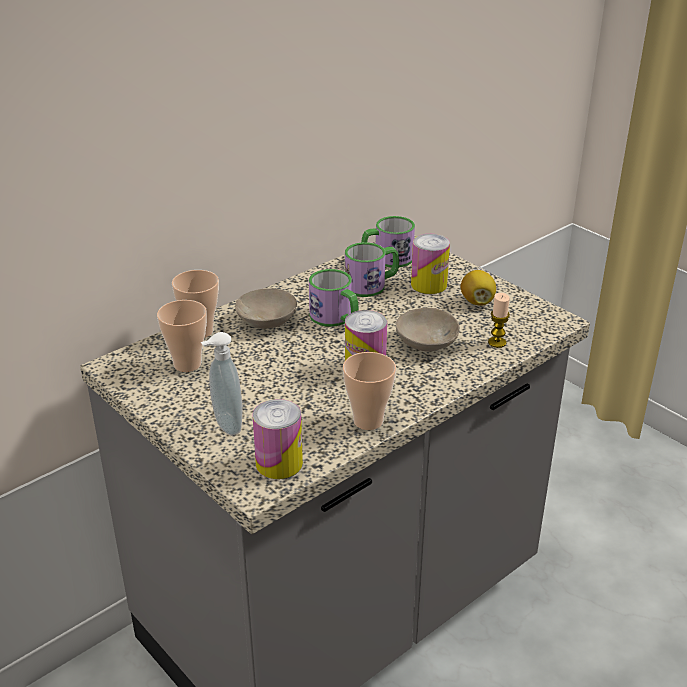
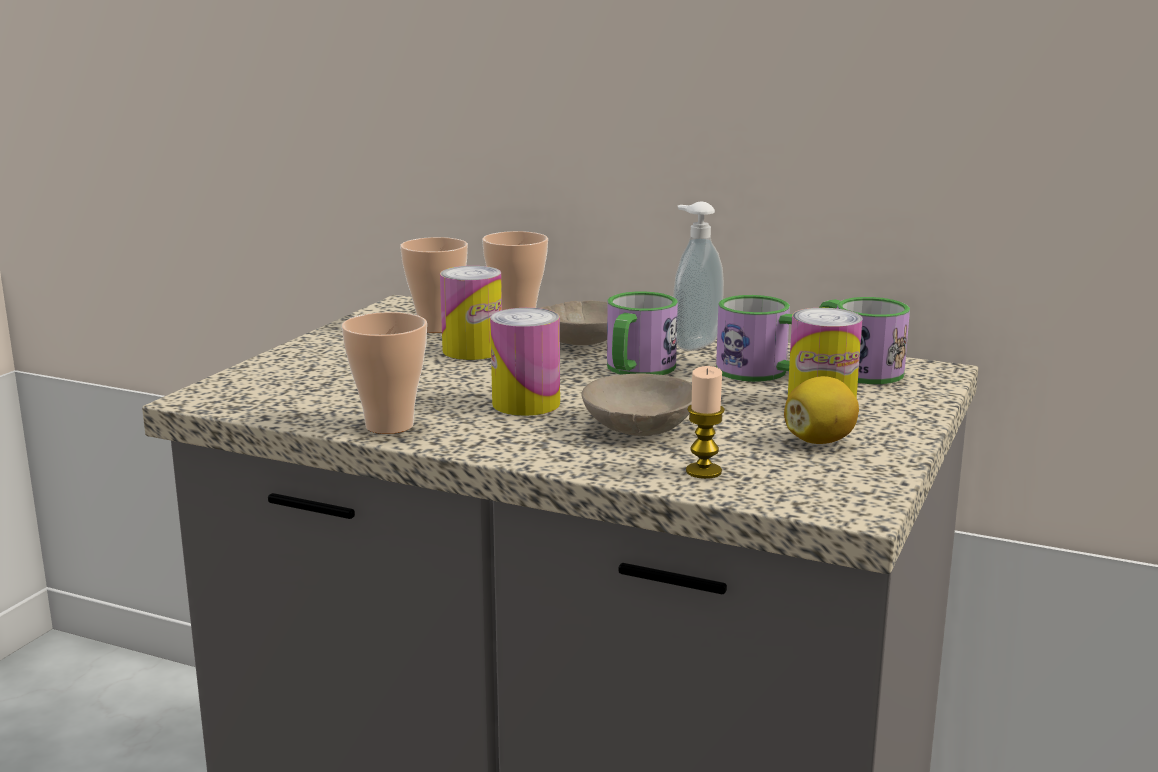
camera: 65 degrees right, 15 degrees down
soap dispenser [201,332,242,435] -> soap dispenser moved to [673,202,724,351]
can [252,399,303,479] -> can moved to [440,266,502,360]

